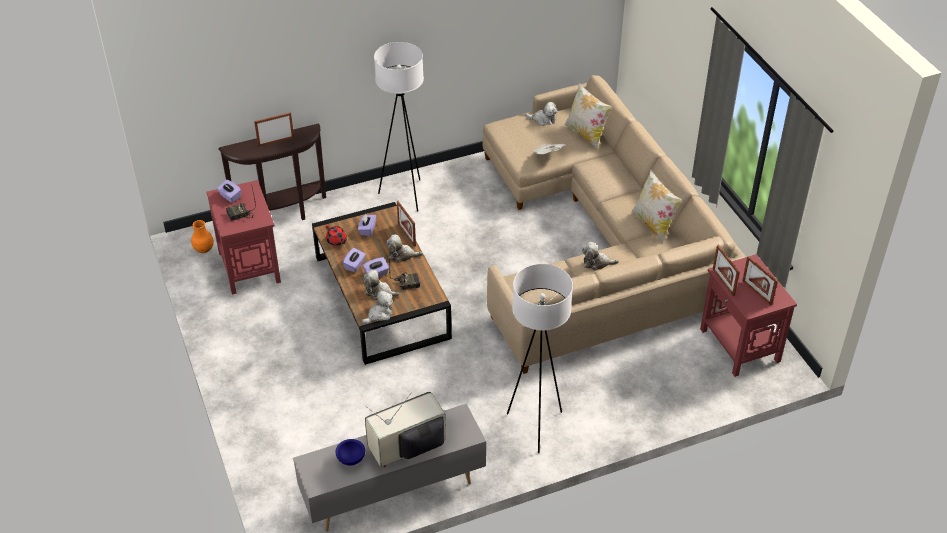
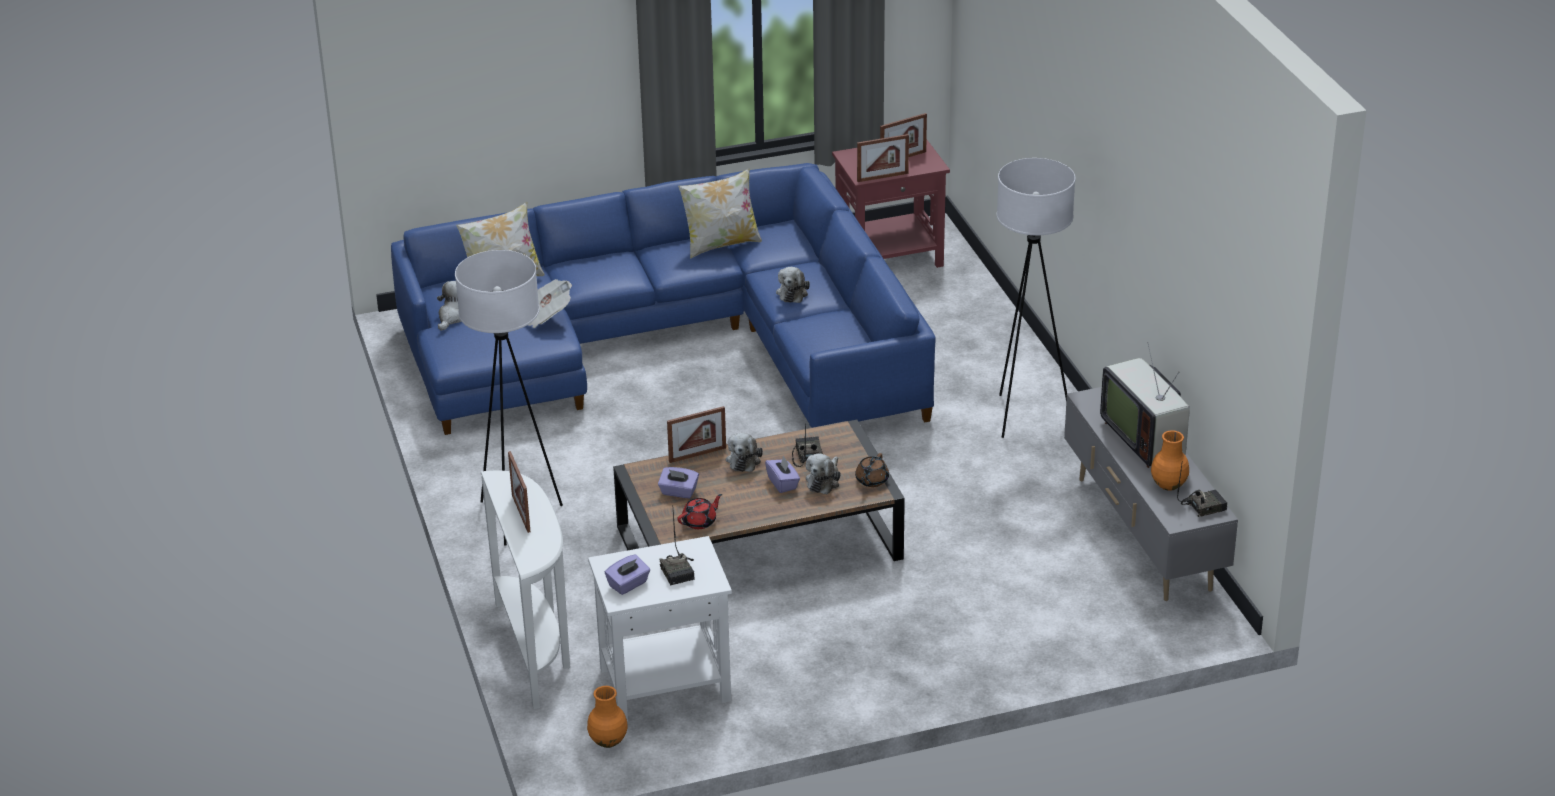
camera: 85 degrees left, 10 degrees down
red side table [206,180,281,295] -> white side table [588,536,732,721]
brown console table [218,124,326,220] -> white console table [481,471,570,709]
blue bowl [335,439,365,466] -> orange vase [1151,430,1189,491]
purple tissue box [342,248,366,272] -> none
plush toy [362,290,393,324] -> brown teapot [855,453,889,487]
beige sofa [482,75,746,374] -> blue sofa [391,163,936,435]
none -> radio [1177,464,1227,517]

